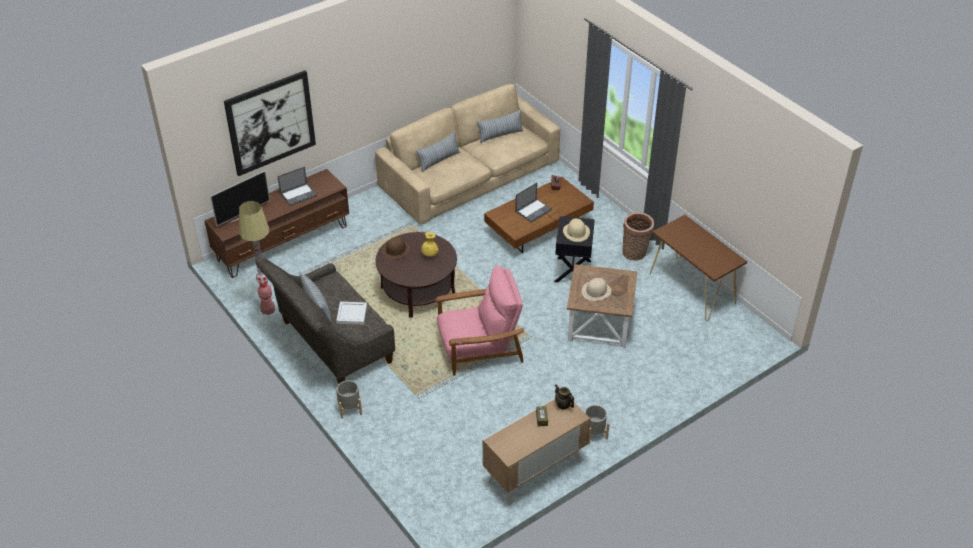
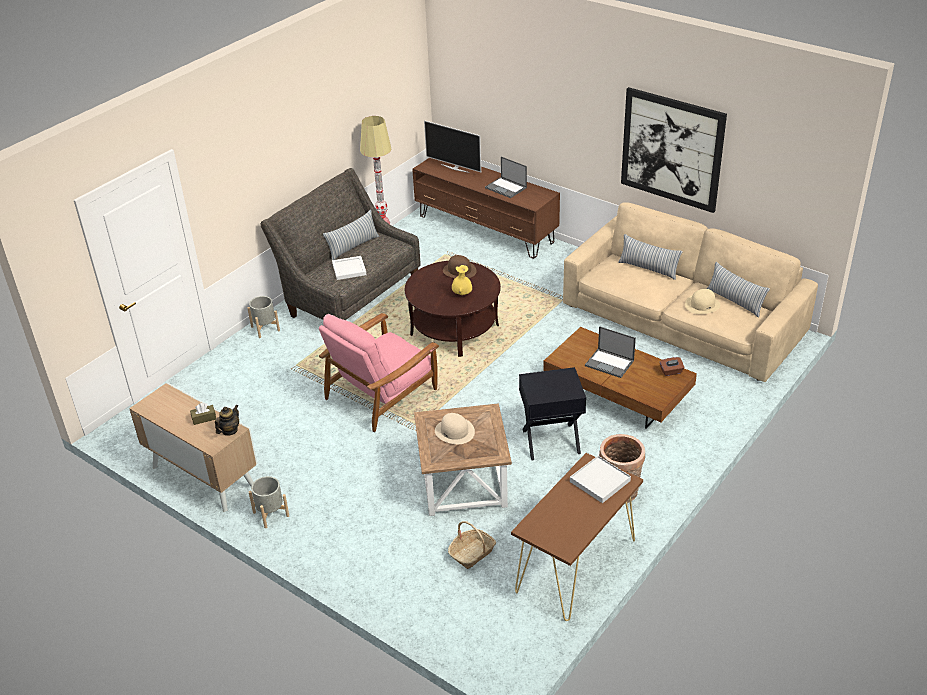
camera: 75 degrees right, 5 degrees down
picture [224,70,316,176] -> picture moved to [621,87,727,213]
pink armchair [435,265,524,376] -> pink armchair turned 75 degrees clockwise [319,313,439,432]
beige hat [563,218,590,242] -> beige hat moved to [685,289,721,314]
none -> basket [448,521,496,569]
none -> white tray [570,456,631,503]

